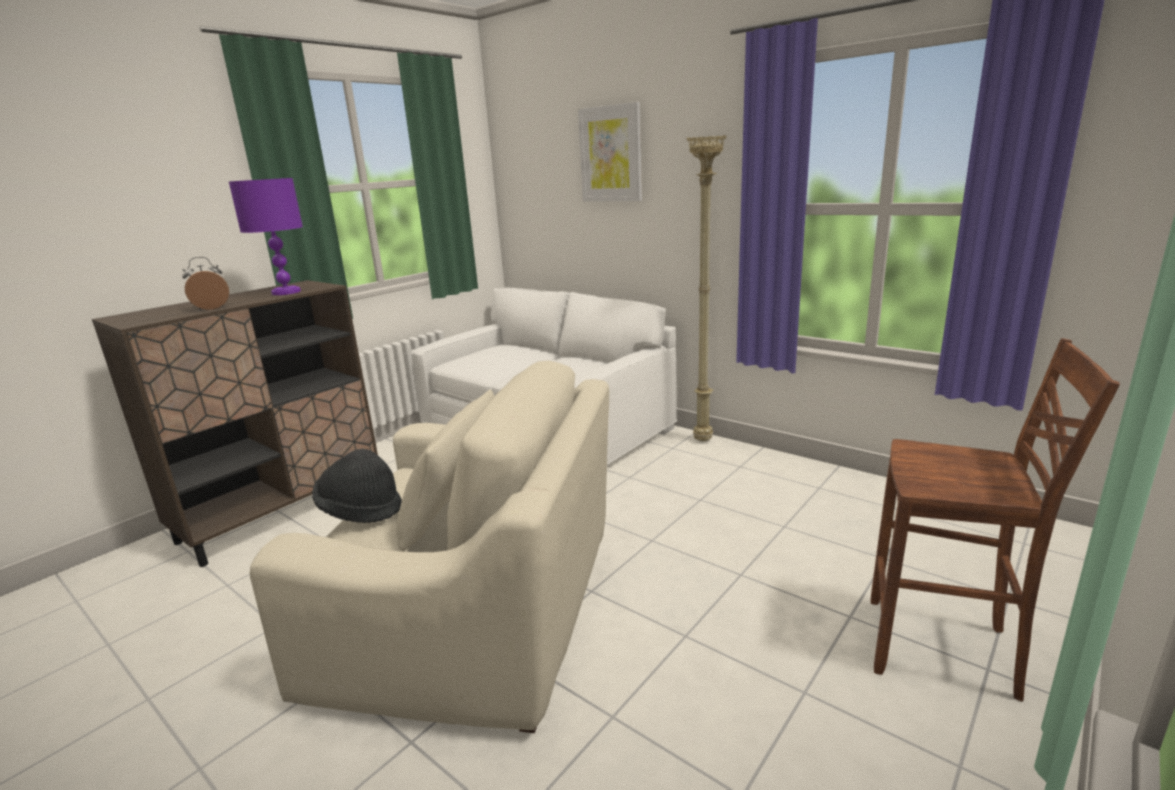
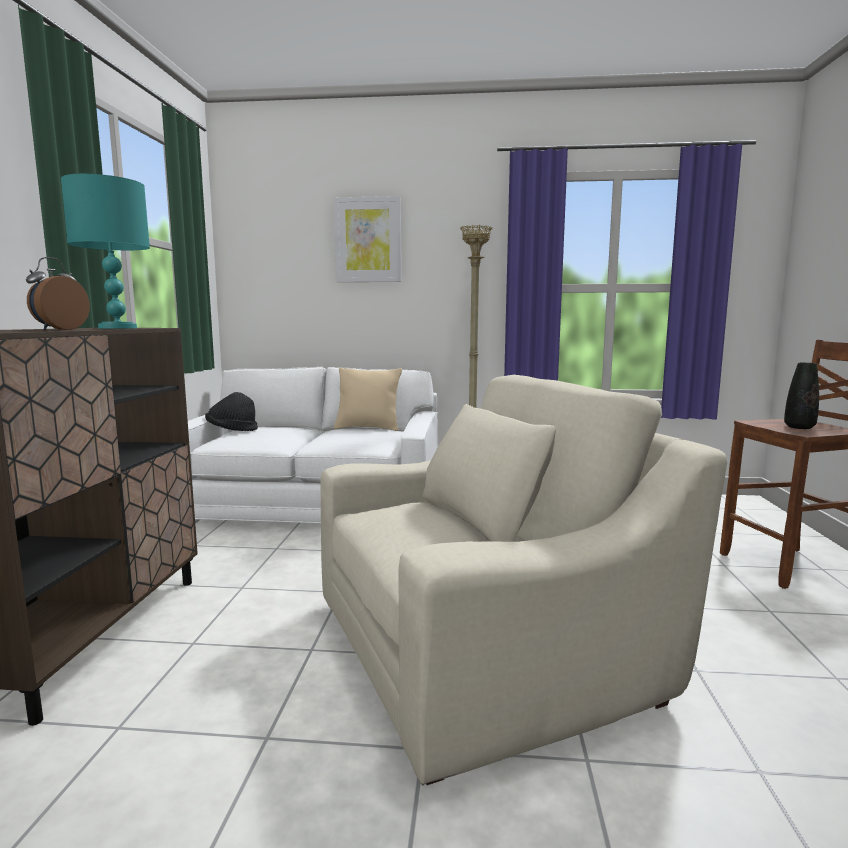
camera: 35 degrees left, 10 degrees down
purple table lamp [229,178,303,295] -> turquoise table lamp [61,174,150,329]
black hat [312,449,402,523] -> black hat moved to [205,392,258,431]
none -> beige pillow [334,367,402,431]
none -> black vase [784,363,819,429]

